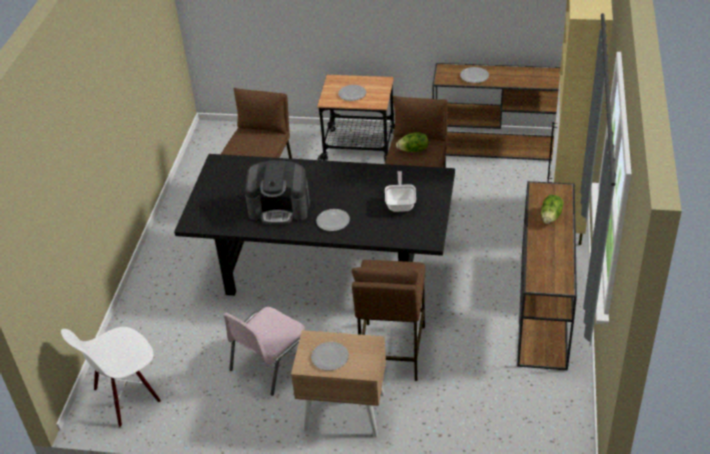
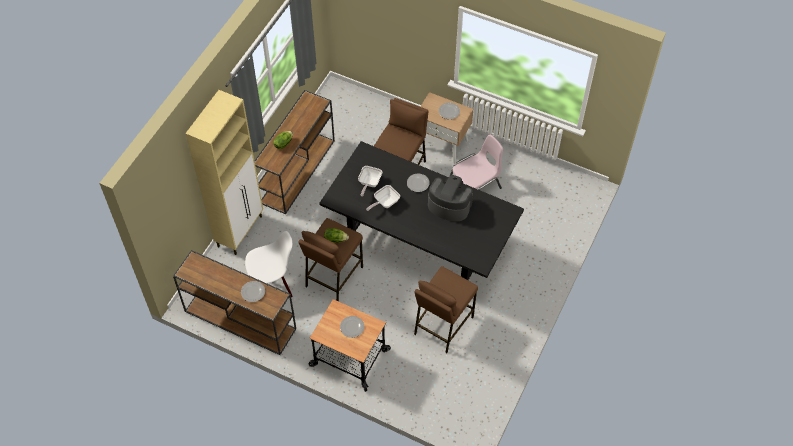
camera: 165 degrees left, 15 degrees up
white chair [61,327,161,427] -> white chair moved to [245,231,293,297]
none -> frying pan [366,185,400,211]

